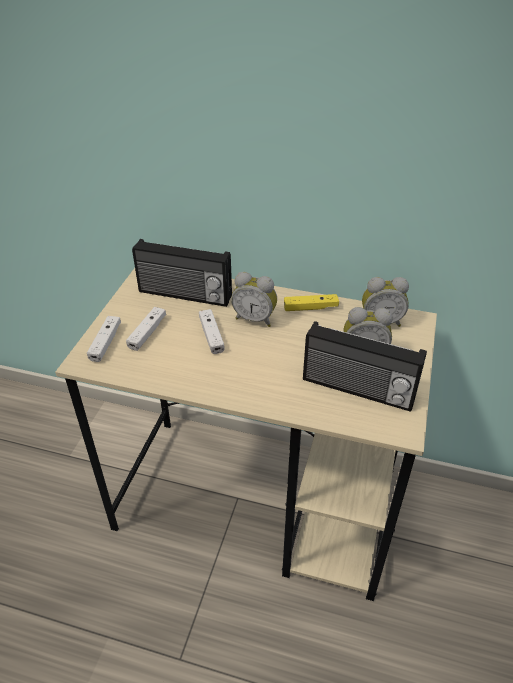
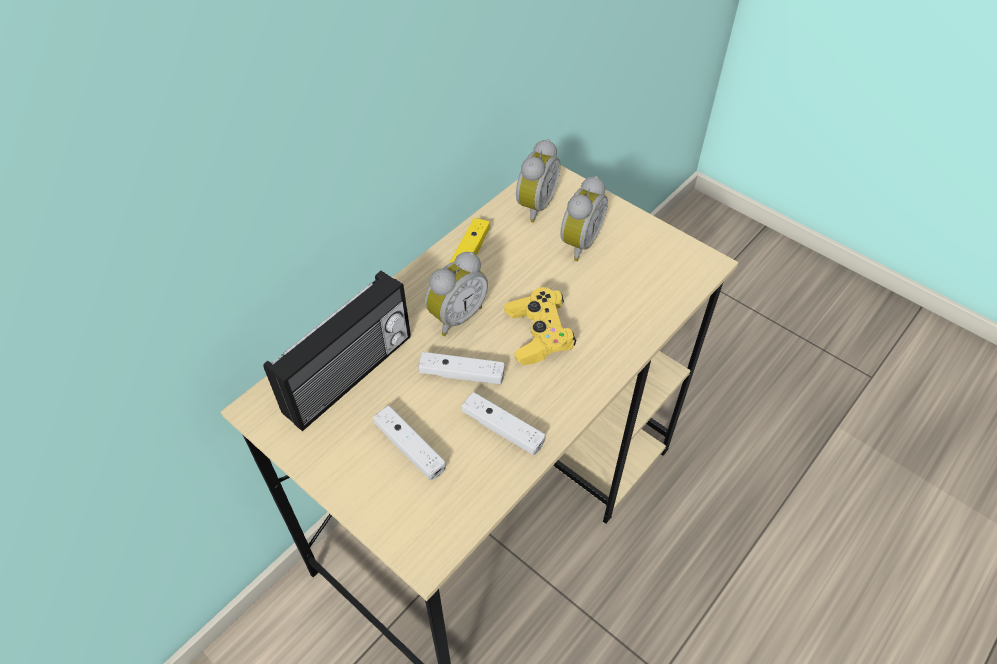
camera: 65 degrees left, 10 degrees up
white game controller [87,316,121,362] -> white game controller moved to [462,392,546,455]
radio [303,321,427,412] -> none
none -> yellow game controller [504,287,576,365]

